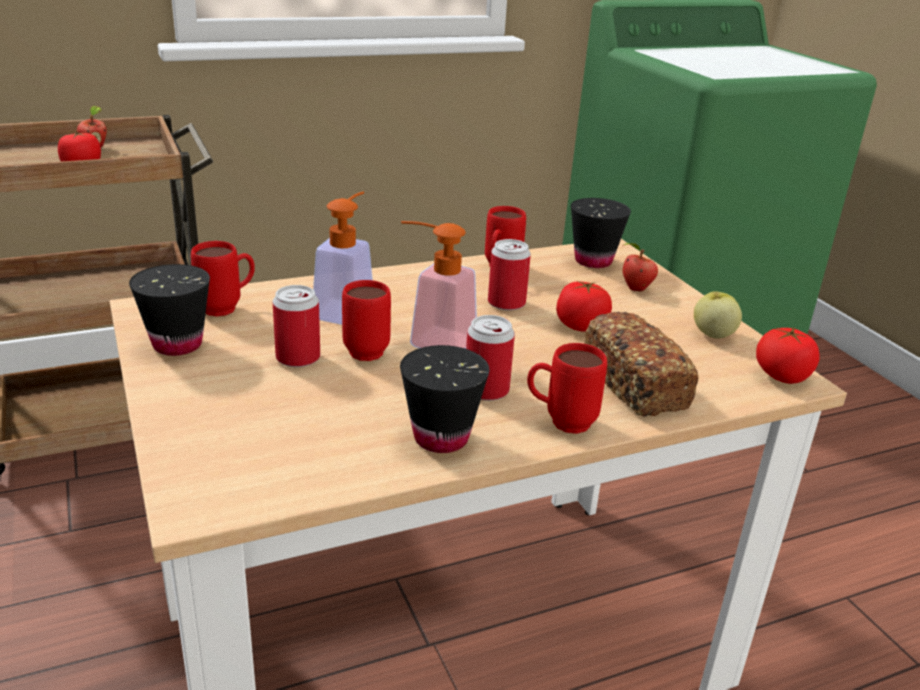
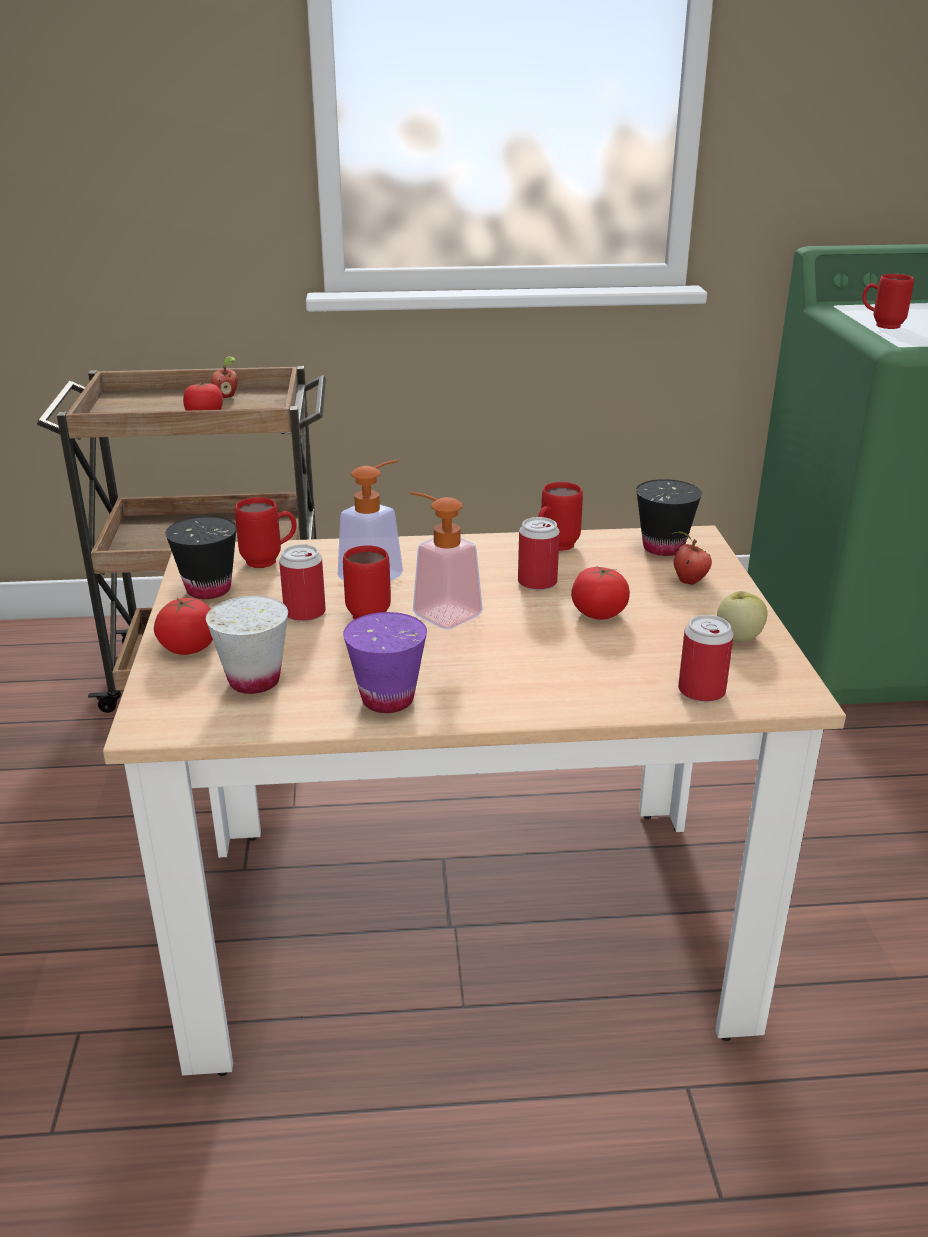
camera: 20 degrees right, 0 degrees up
black cup [400,345,489,453] -> purple cup [343,612,427,713]
can [466,315,515,401] -> can moved to [678,615,734,702]
red mug [527,343,607,434] -> red mug moved to [862,274,914,329]
bread [584,311,698,417] -> none
tomato [756,328,820,384] -> tomato moved to [154,598,213,655]
none -> white cup [206,596,288,694]

